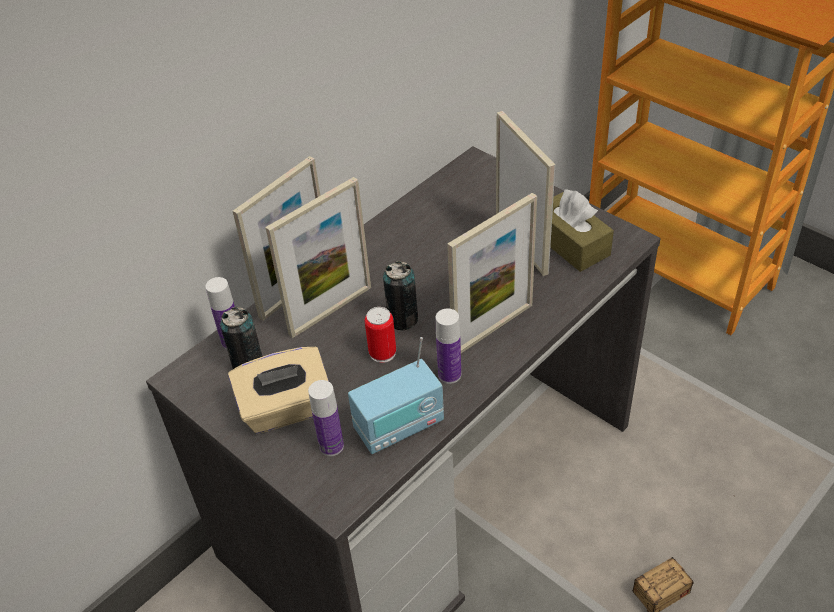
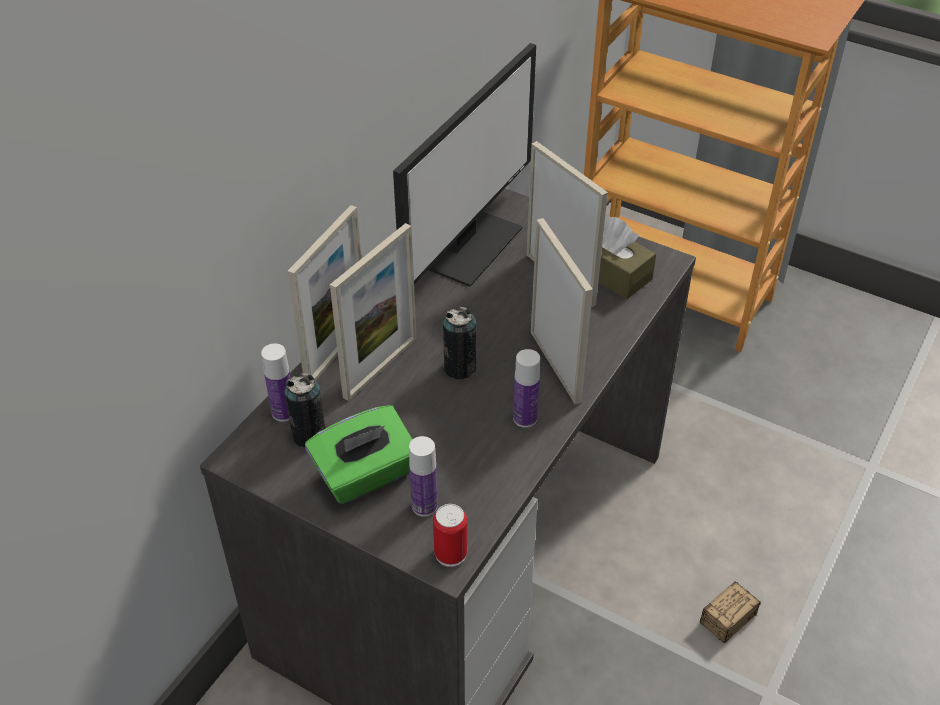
camera: 15 degrees left, 0 degrees up
beige tissue box [228,347,329,434] -> green tissue box [305,405,413,504]
radio [348,337,444,454] -> none
can [365,307,396,363] -> can moved to [433,504,467,567]
picture frame [447,193,537,353] -> picture frame turned 60 degrees counterclockwise [531,218,593,404]
none -> monitor [393,43,536,287]

